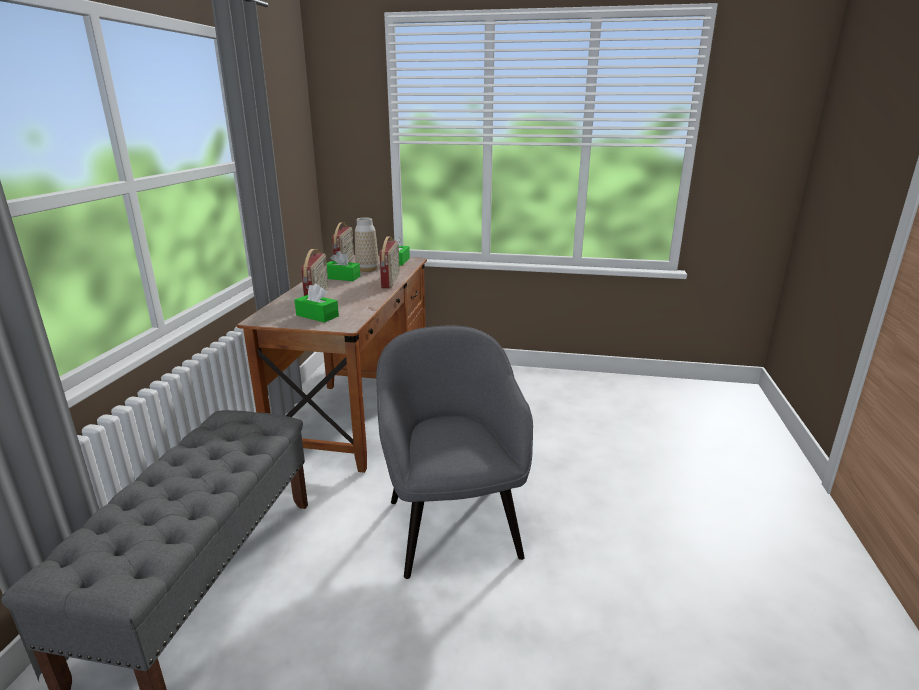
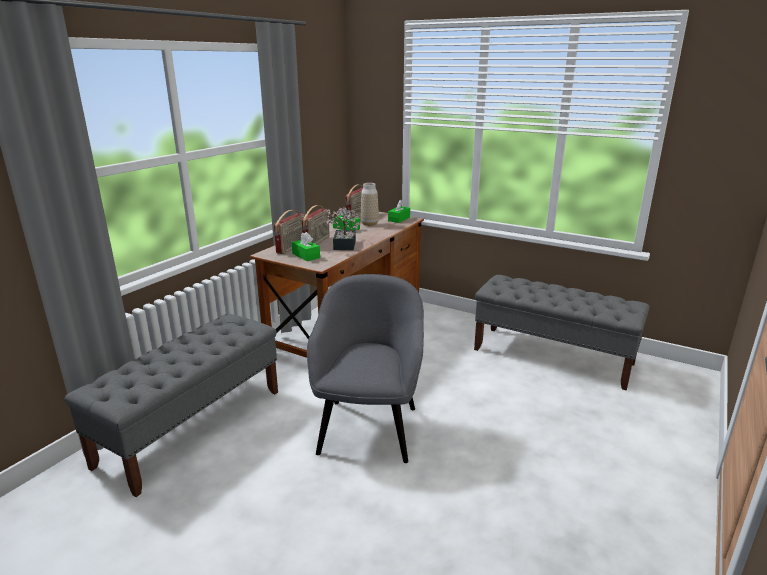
camera: 20 degrees right, 0 degrees up
radio [379,236,400,288] -> radio moved to [274,210,305,254]
none -> potted plant [326,207,363,250]
none -> grey bench [474,275,650,391]

